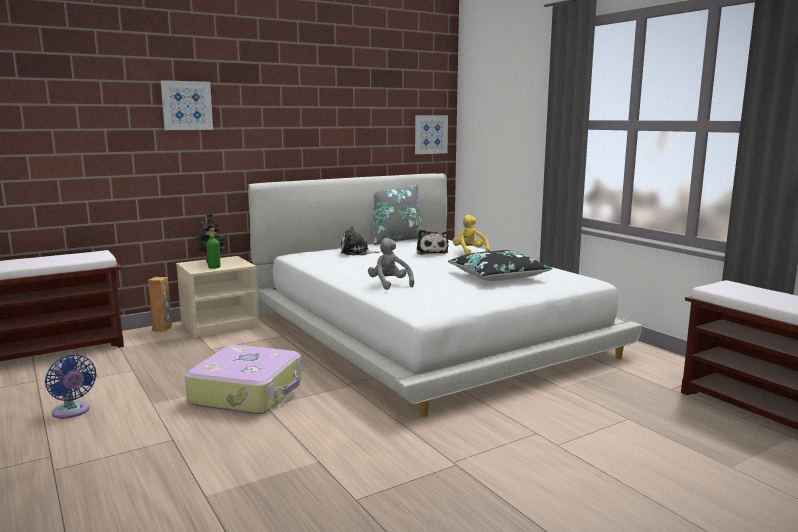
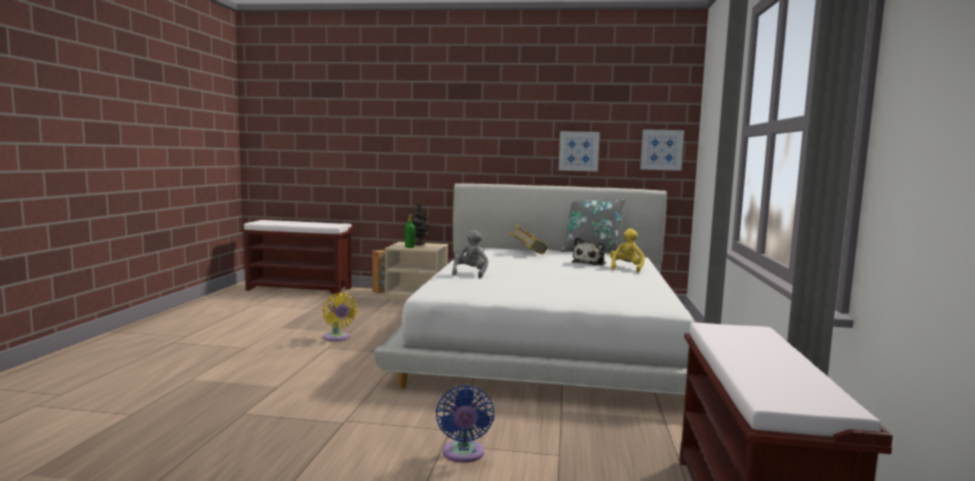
camera: 40 degrees right, 5 degrees down
blue fan [45,354,97,419] -> blue fan moved to [436,385,494,463]
picture [161,80,213,130] -> picture moved to [559,131,600,172]
suitcase [185,345,301,414] -> yellow fan [322,292,358,341]
plush toy [340,226,380,255] -> book [509,224,547,254]
black pillow [448,250,552,281] -> none

